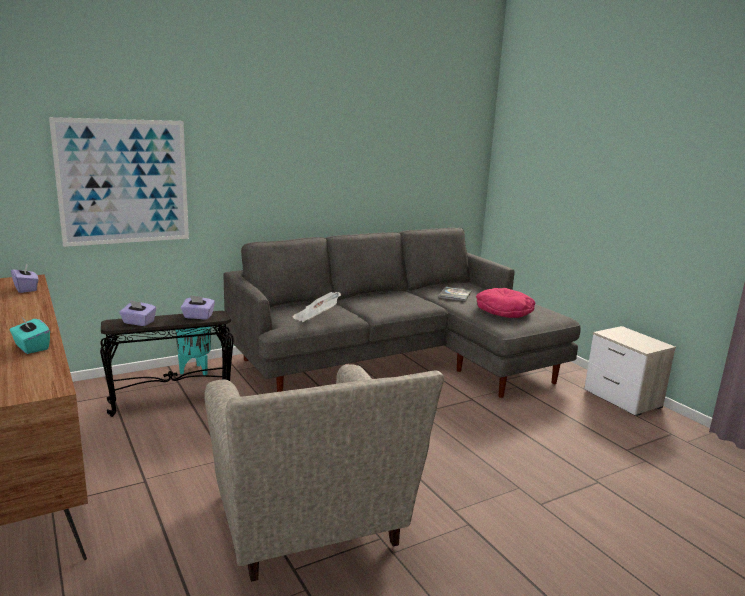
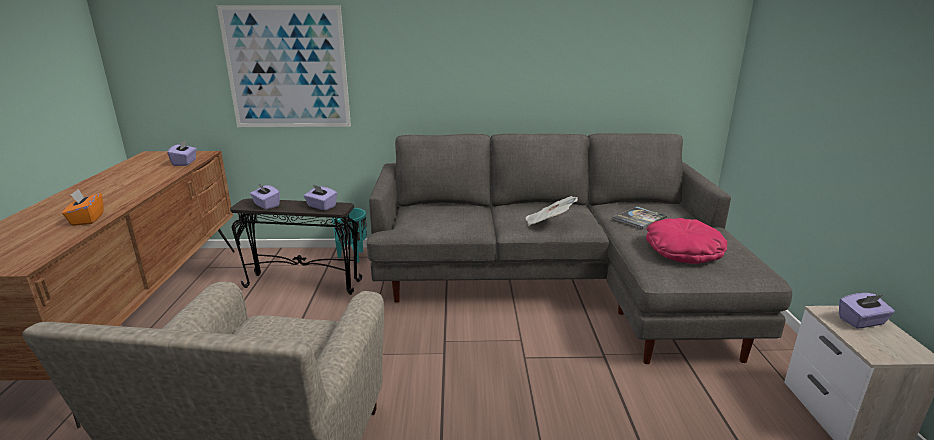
camera: 30 degrees right, 5 degrees up
turquoise tissue box [9,318,50,354] -> orange tissue box [62,189,103,226]
newspaper [293,292,341,322] -> newspaper moved to [525,196,578,225]
none -> purple tissue box [839,293,895,328]

